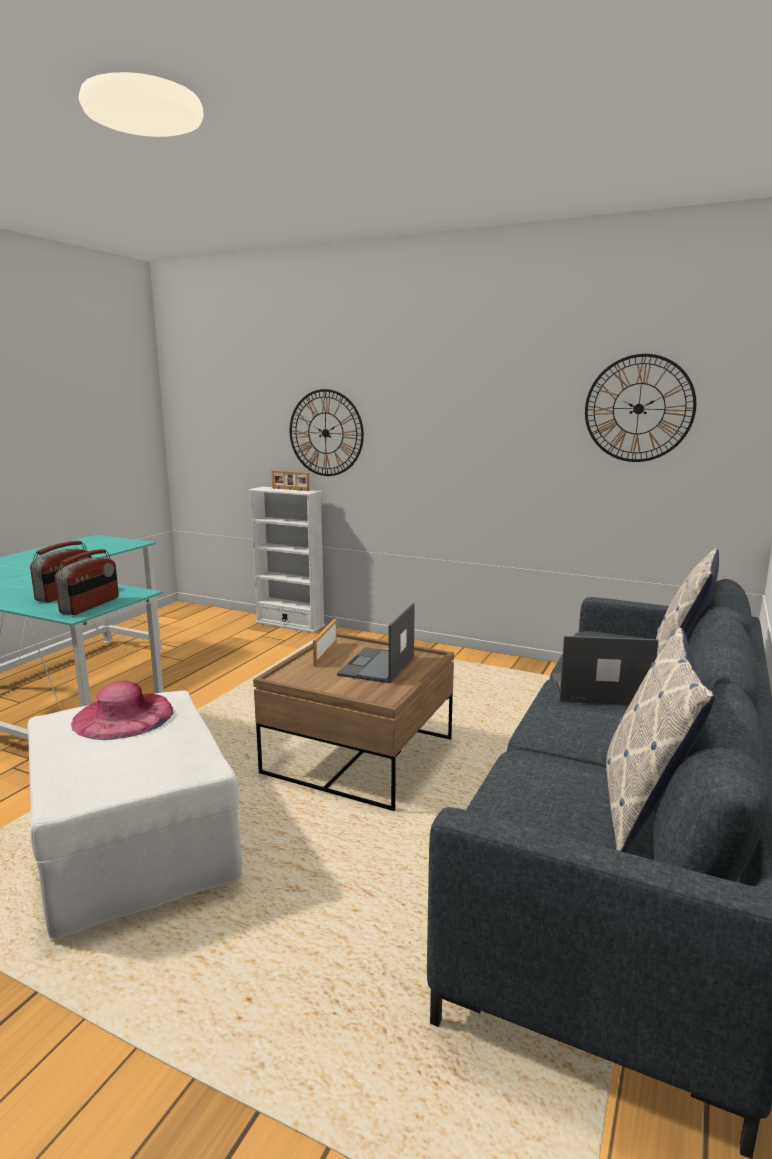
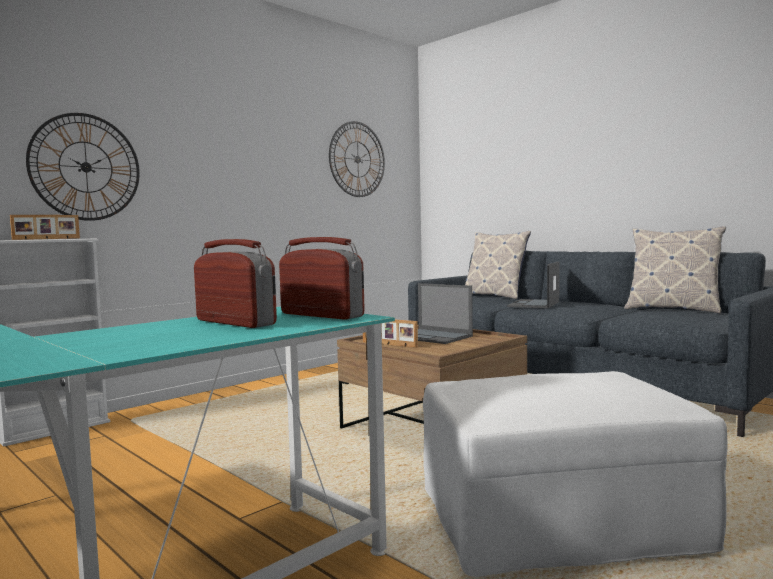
camera: 70 degrees left, 10 degrees down
pink hat [71,681,174,740] -> none

